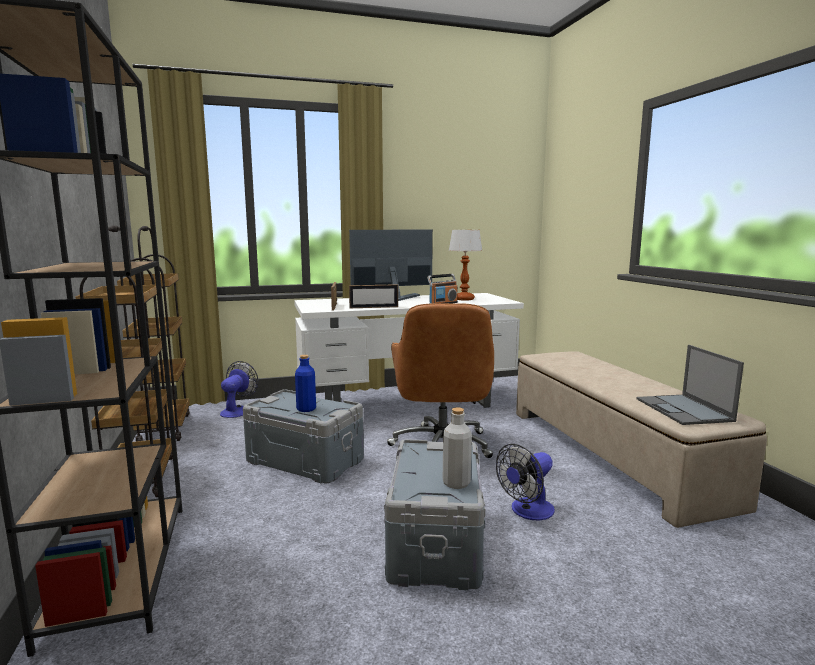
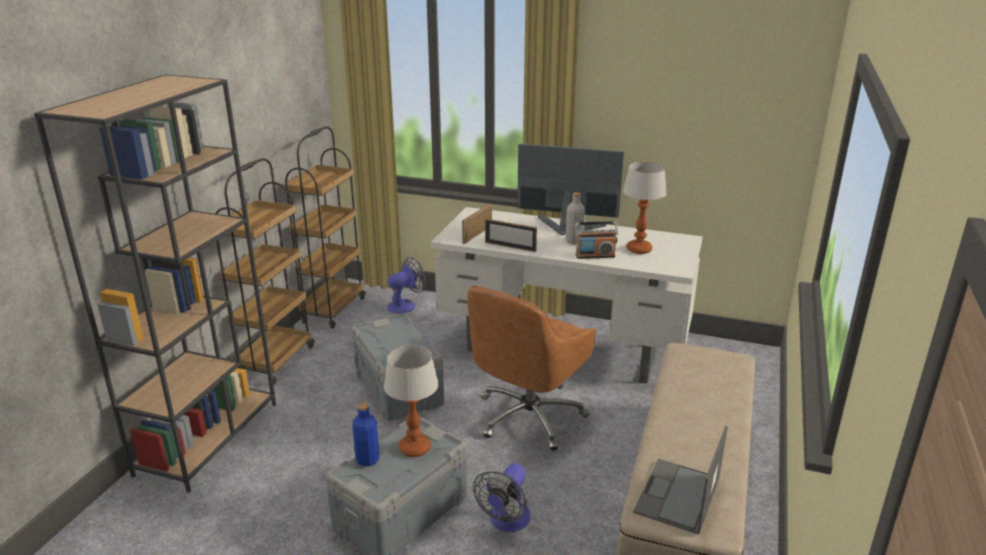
camera: 35 degrees right, 15 degrees up
blue bottle [295,355,316,412] -> blue bottle moved to [352,403,379,466]
grey bottle [443,407,472,489] -> grey bottle moved to [566,192,585,244]
fan [496,444,555,520] -> fan turned 60 degrees counterclockwise [473,463,531,532]
none -> table lamp [384,345,439,457]

